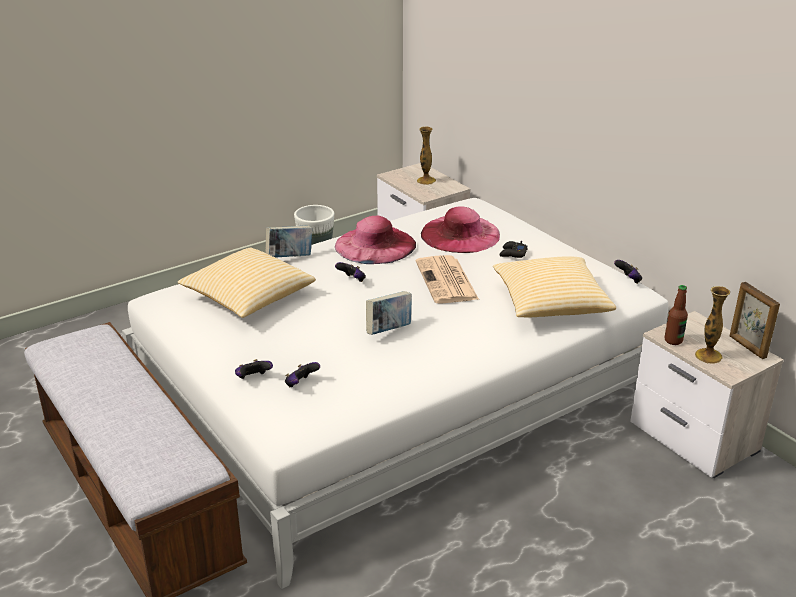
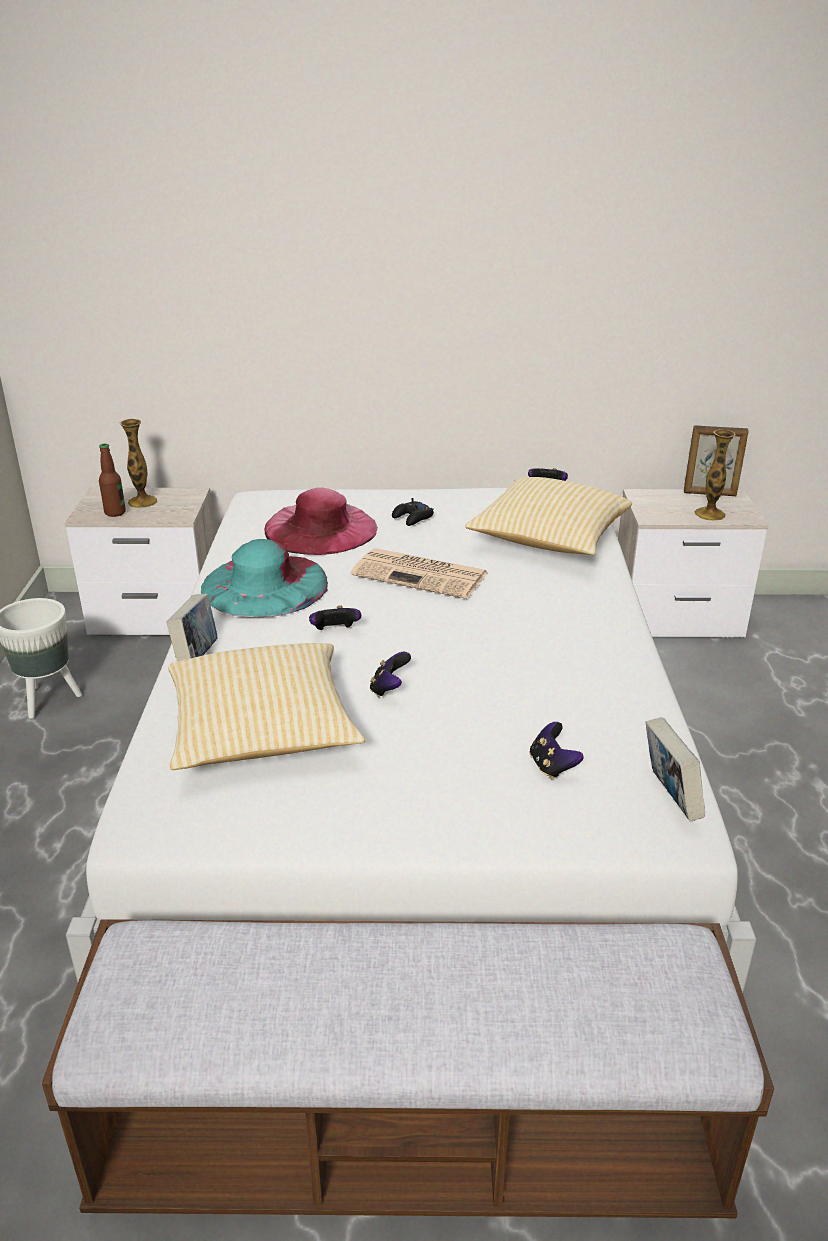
camera: 55 degrees left, 0 degrees up
game controller [235,359,273,379] -> game controller moved to [370,652,411,697]
pink hat [335,215,416,264] -> turquoise hat [201,539,328,617]
book [366,291,412,335] -> book moved to [646,717,705,822]
bottle [664,285,688,345] -> bottle moved to [99,444,126,517]

